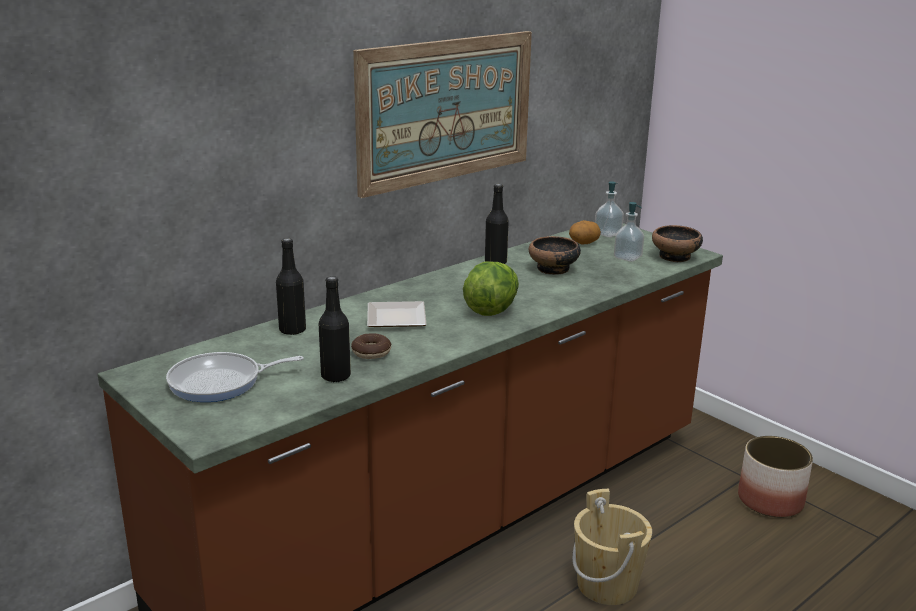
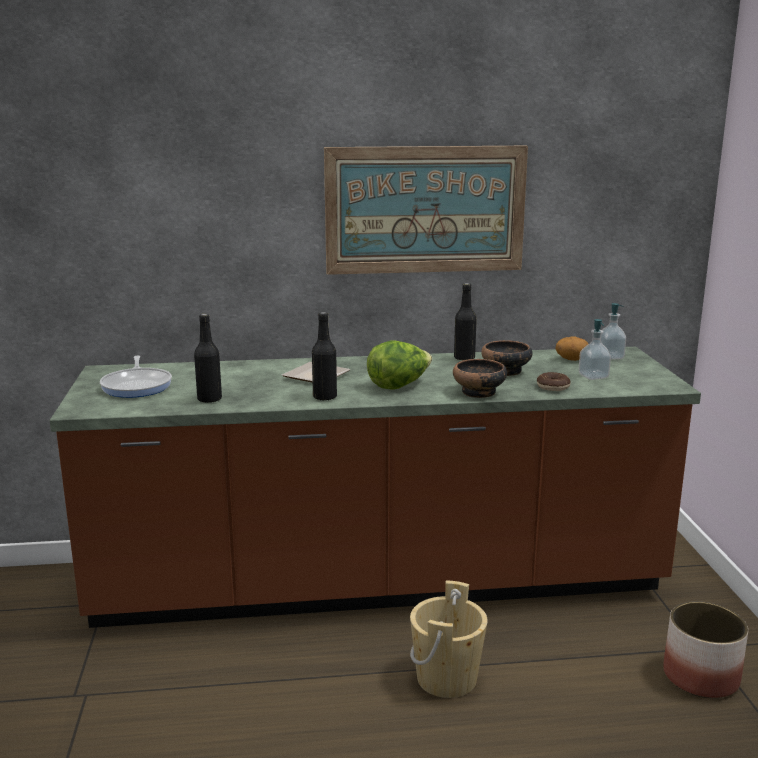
camera: 35 degrees right, 5 degrees down
frying pan [166,352,304,402] -> frying pan turned 120 degrees counterclockwise [100,356,172,398]
black bottle [276,238,306,335] -> black bottle moved to [312,312,337,400]
donut [351,333,391,359] -> donut moved to [537,372,571,391]
bowl [652,225,703,262] -> bowl moved to [453,359,507,398]

